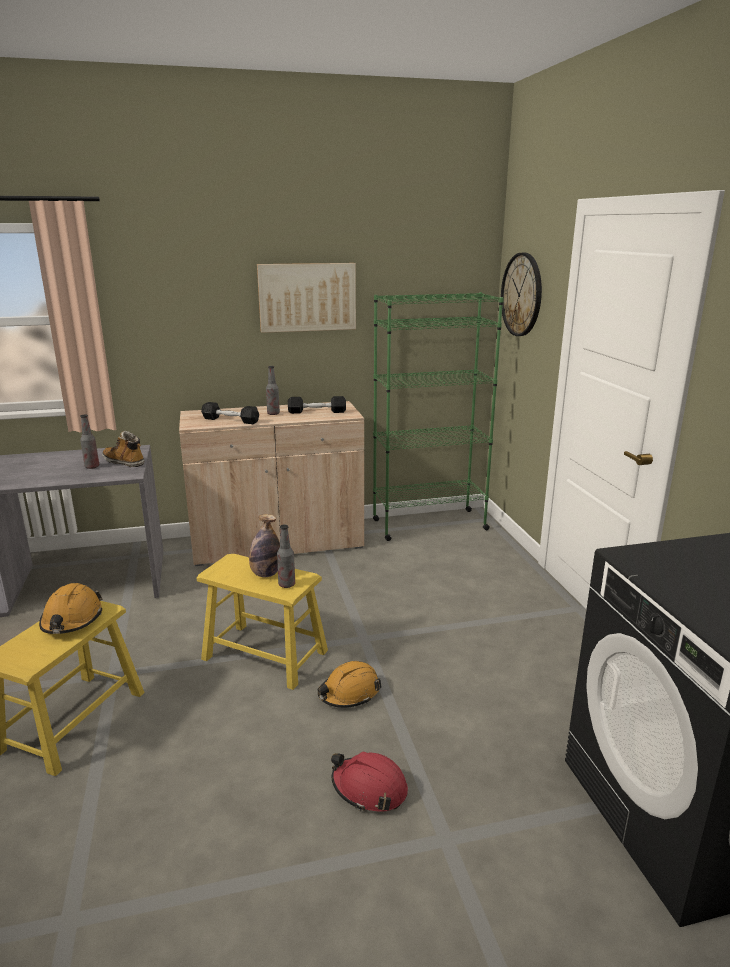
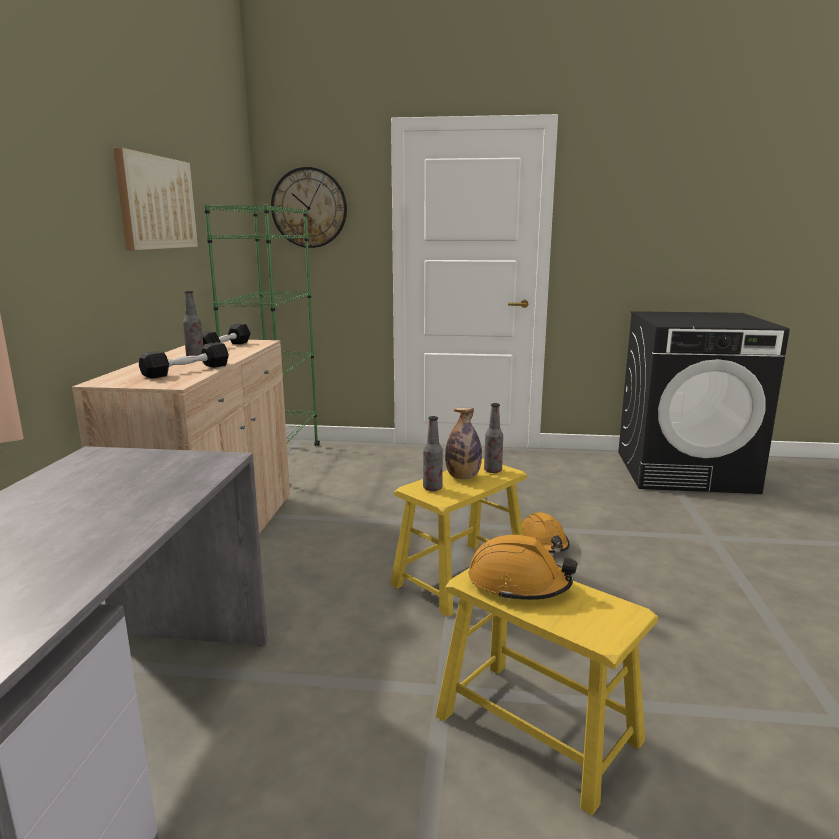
camera: 70 degrees left, 5 degrees down
bottle [80,415,99,469] -> bottle moved to [423,416,443,491]
boot [102,431,145,467] -> none
red hard hat [331,751,408,812] -> none

